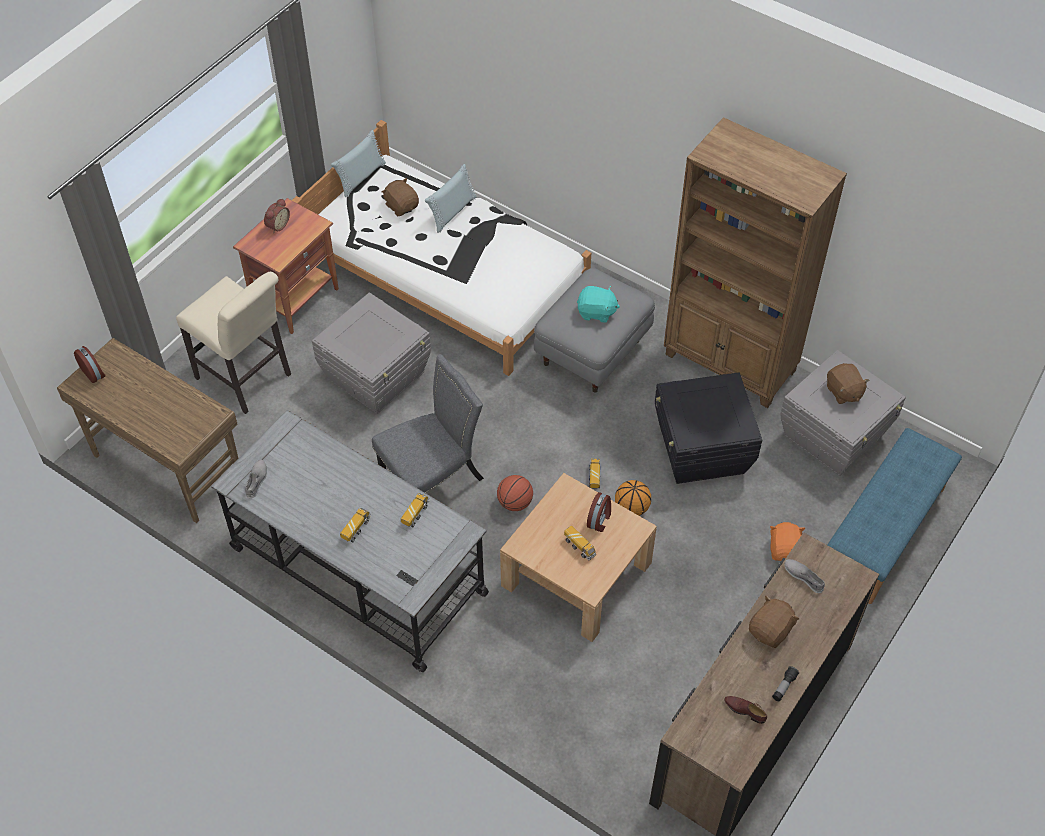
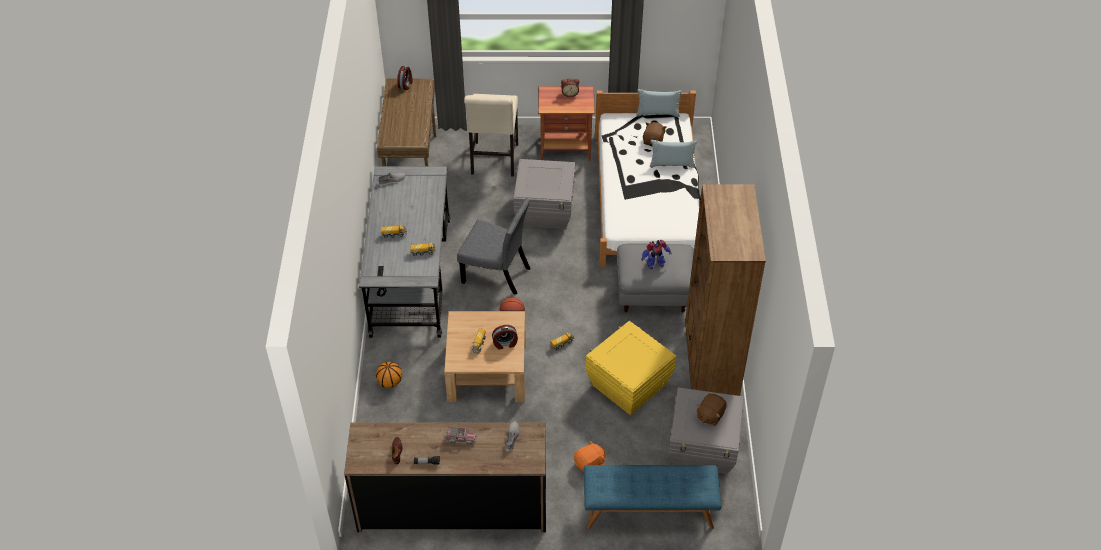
camera: 55 degrees right, 5 degrees down
turquoise plush toy [577,286,620,323] -> toy robot [641,240,672,269]
basketball [615,480,651,516] -> basketball moved to [376,361,402,388]
black storage box [655,372,762,484] -> yellow storage box [585,321,676,415]
brown plush toy [749,596,799,648] -> toy truck [445,427,477,445]

